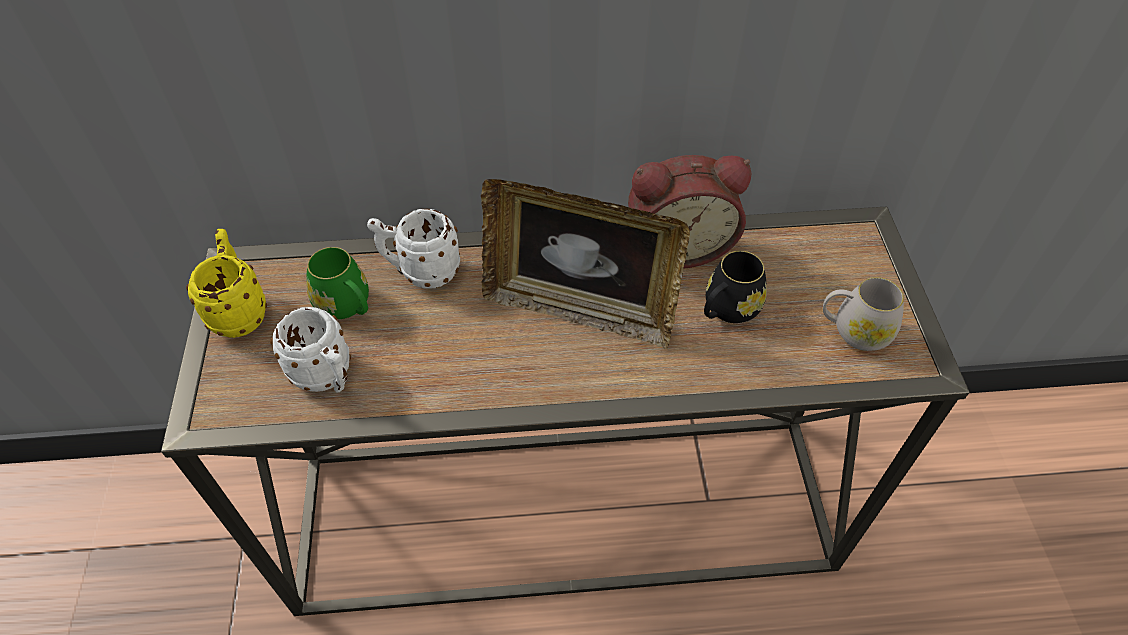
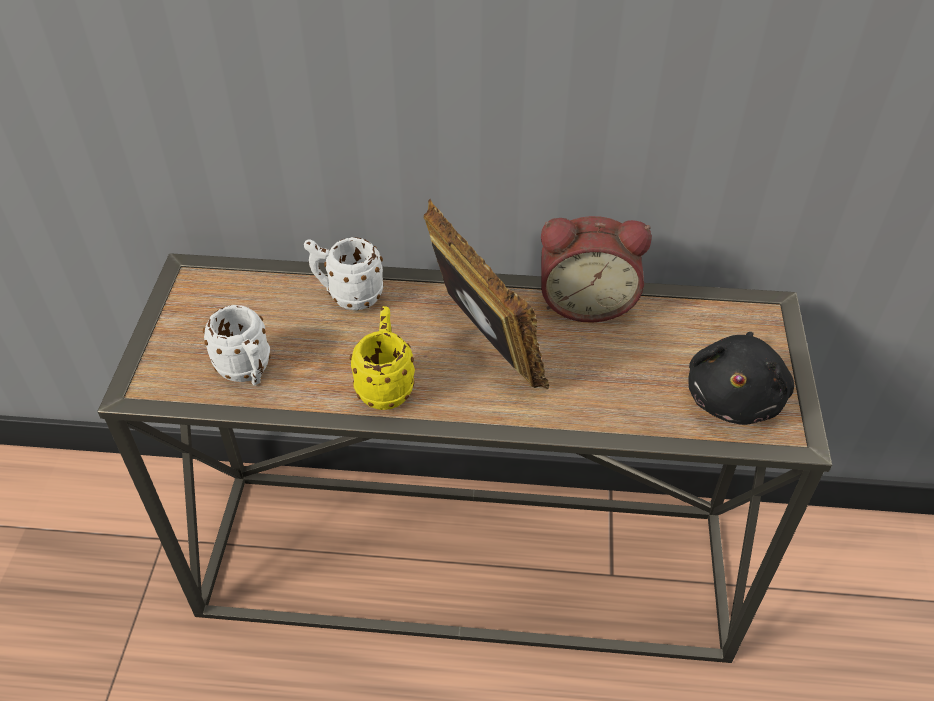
camera: 10 degrees right, 5 degrees down
yellow mug [186,229,267,338] -> yellow mug moved to [350,306,415,410]
green mug [306,247,369,319] -> none
picture frame [481,179,690,349] -> picture frame turned 150 degrees counterclockwise [424,198,549,390]
black mug [704,251,767,323] -> none
white mug [823,277,904,351] -> black plush toy [688,332,794,425]

